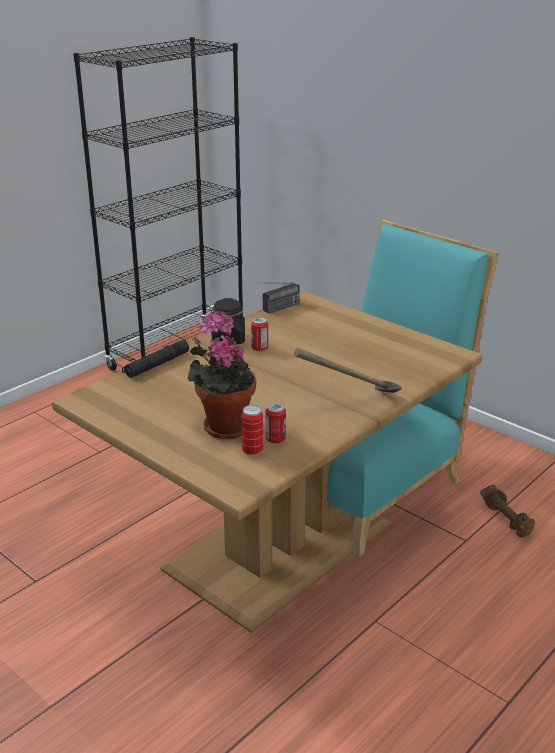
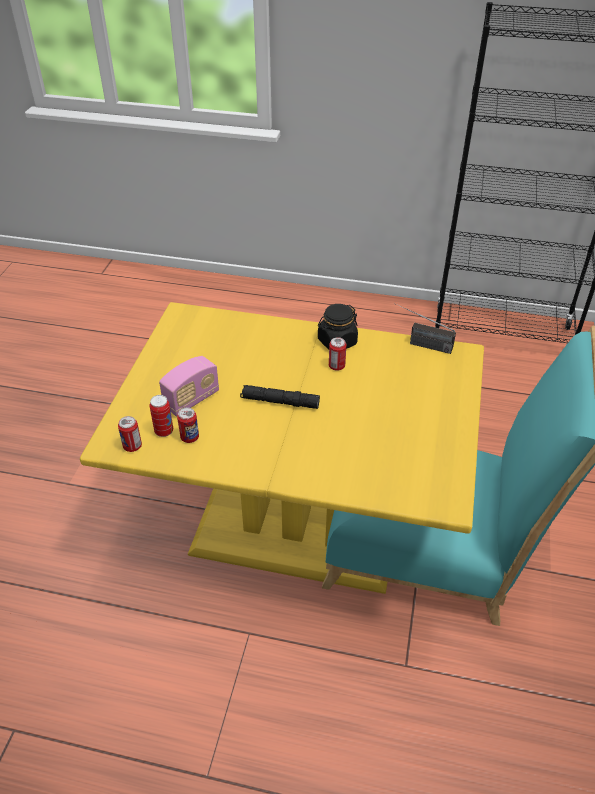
camera: 60 degrees right, 15 degrees up
brown dining table [52,291,482,633] -> yellow dining table [80,302,484,594]
black flashlight [122,340,189,378] -> black flashlight moved to [240,385,320,409]
potted plant [188,311,257,439] -> radio [159,356,219,416]
hammer [294,348,402,393] -> none
brown dumbbell [480,485,535,537] -> none
none -> can [118,416,142,452]

